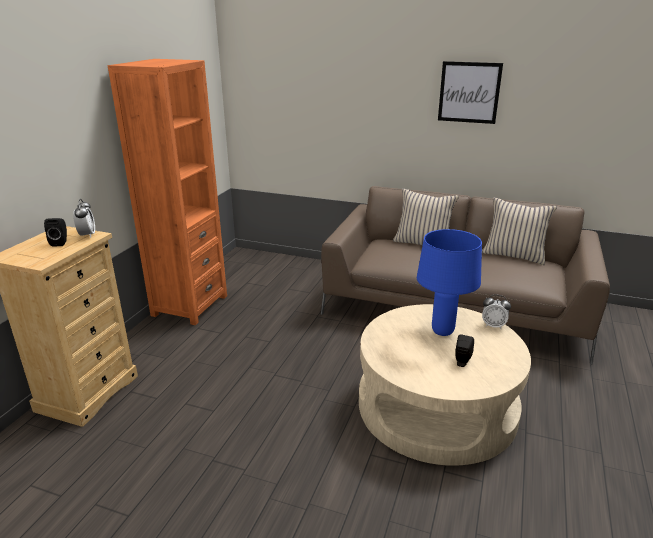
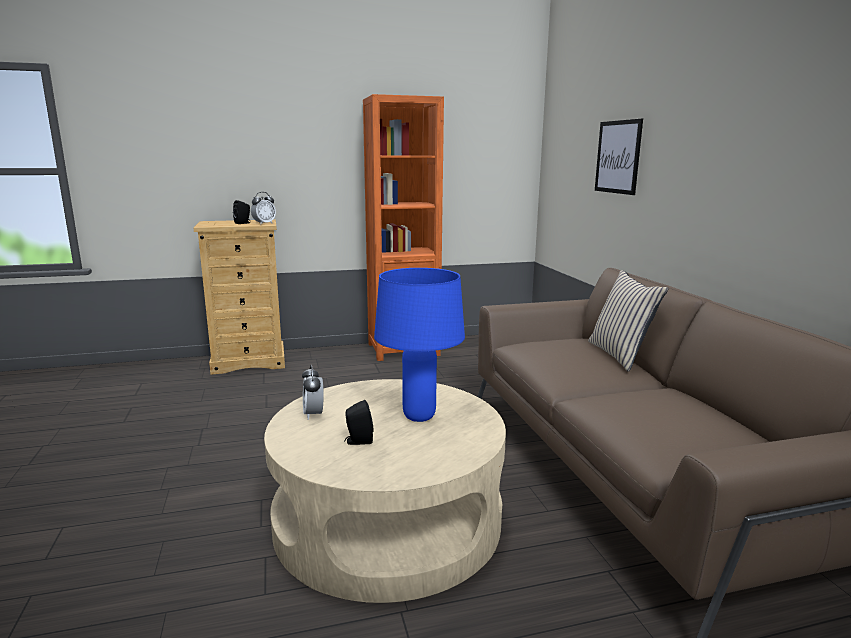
camera: 55 degrees right, 10 degrees down
picture [438,61,503,124] -> picture moved to [595,119,643,195]
beige pillow [482,197,557,265] -> none
alarm clock [482,295,511,329] -> alarm clock moved to [302,365,324,420]

